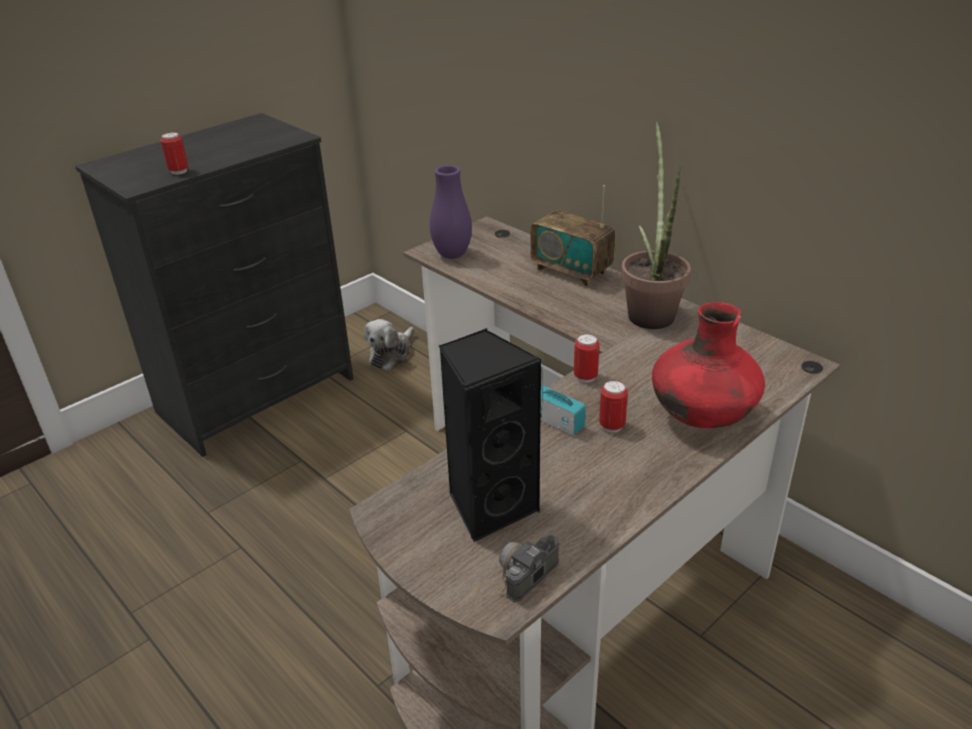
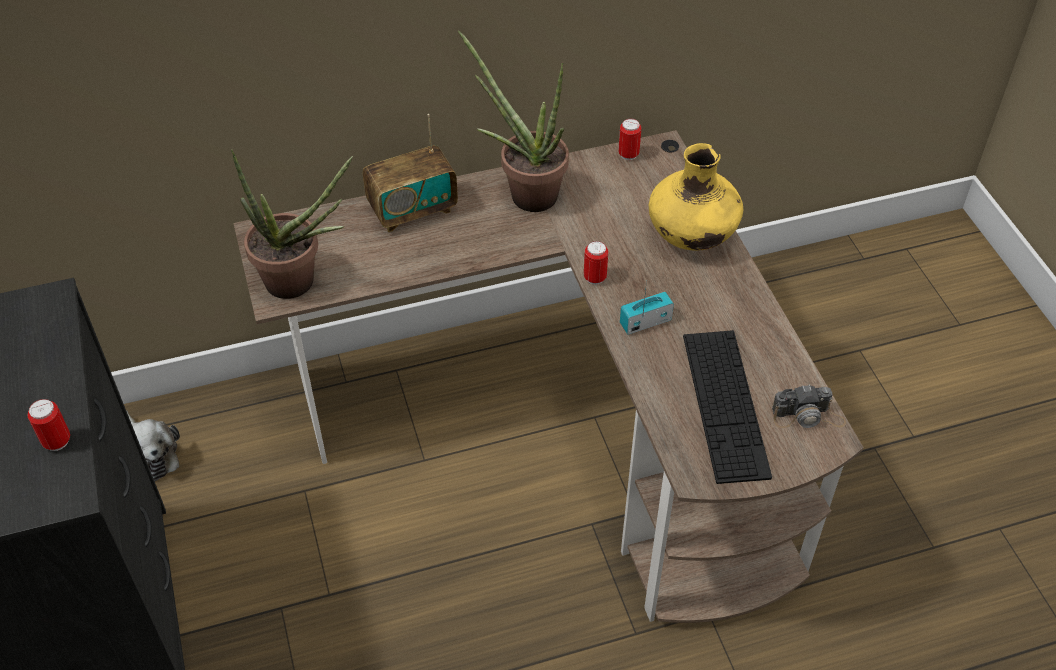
camera: 65 degrees left, 15 degrees up
purple vase [430,165,472,259] -> potted plant [231,150,353,299]
black speaker [439,328,541,542] -> keyboard [683,330,772,484]
camera [476,534,559,602] -> camera turned 75 degrees counterclockwise [772,384,846,428]
can [599,380,628,433] -> can moved to [618,119,641,160]
red vase [652,302,765,428] -> yellow vase [649,143,743,250]

